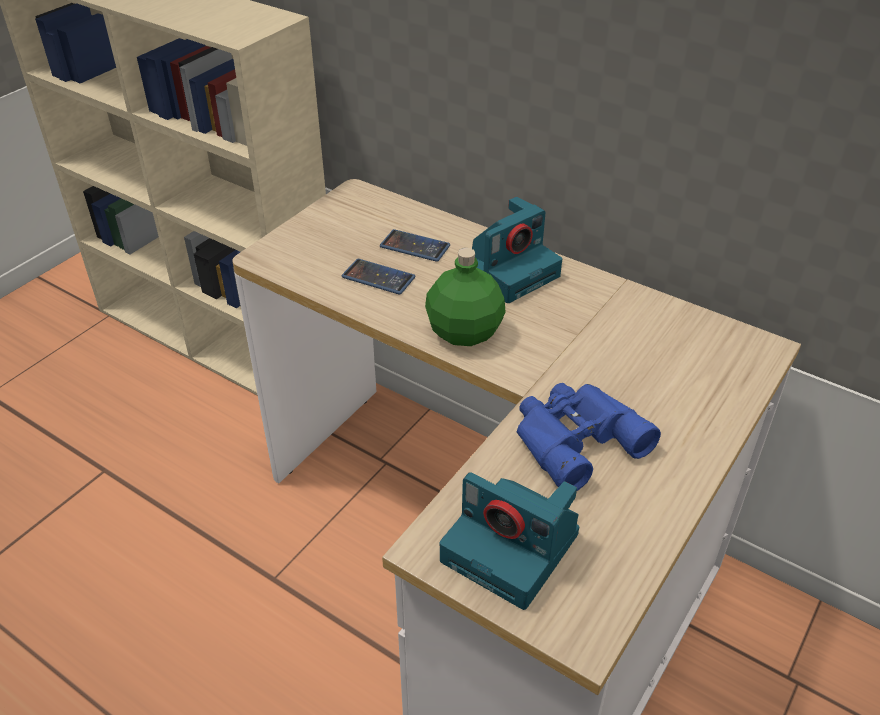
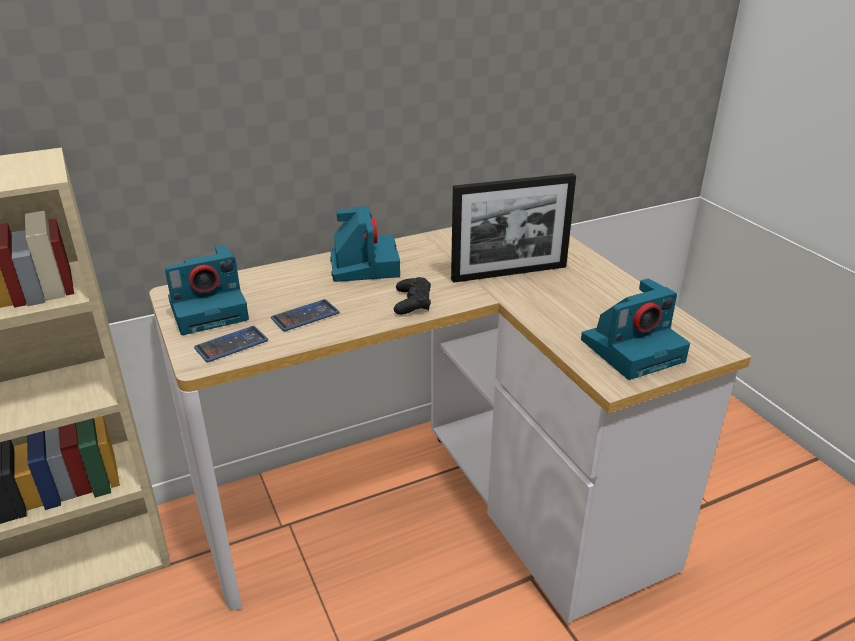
camera: 60 degrees left, 10 degrees down
phone [380,229,450,262] -> phone moved to [194,326,268,362]
green bottle [425,248,506,346] -> black game controller [394,277,431,315]
blue binoculars [517,383,661,491] -> none
none -> camera [165,245,249,335]
none -> picture frame [451,173,576,283]

